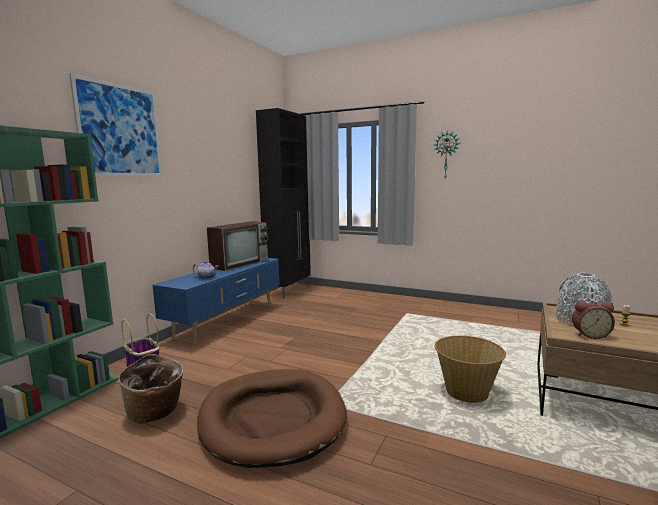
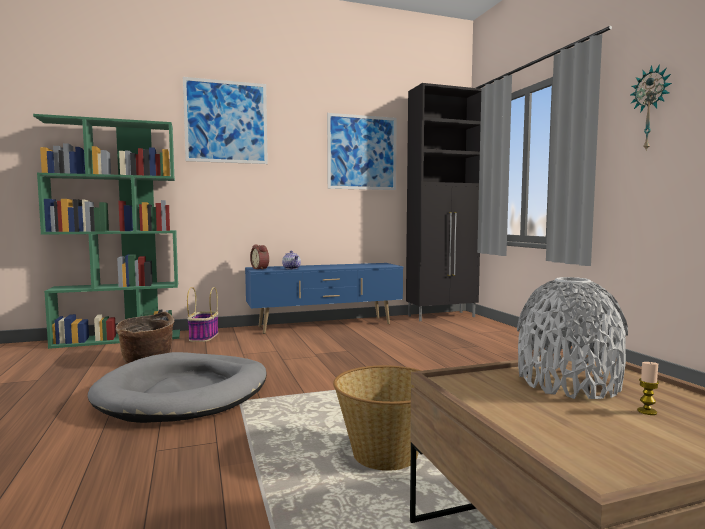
camera: 45 degrees right, 5 degrees down
brown dog bed [197,369,347,468] -> grey dog bed [88,352,267,423]
television [207,221,268,271] -> none
alarm clock [572,301,615,339] -> alarm clock moved to [250,244,269,270]
none -> picture [327,113,397,190]

